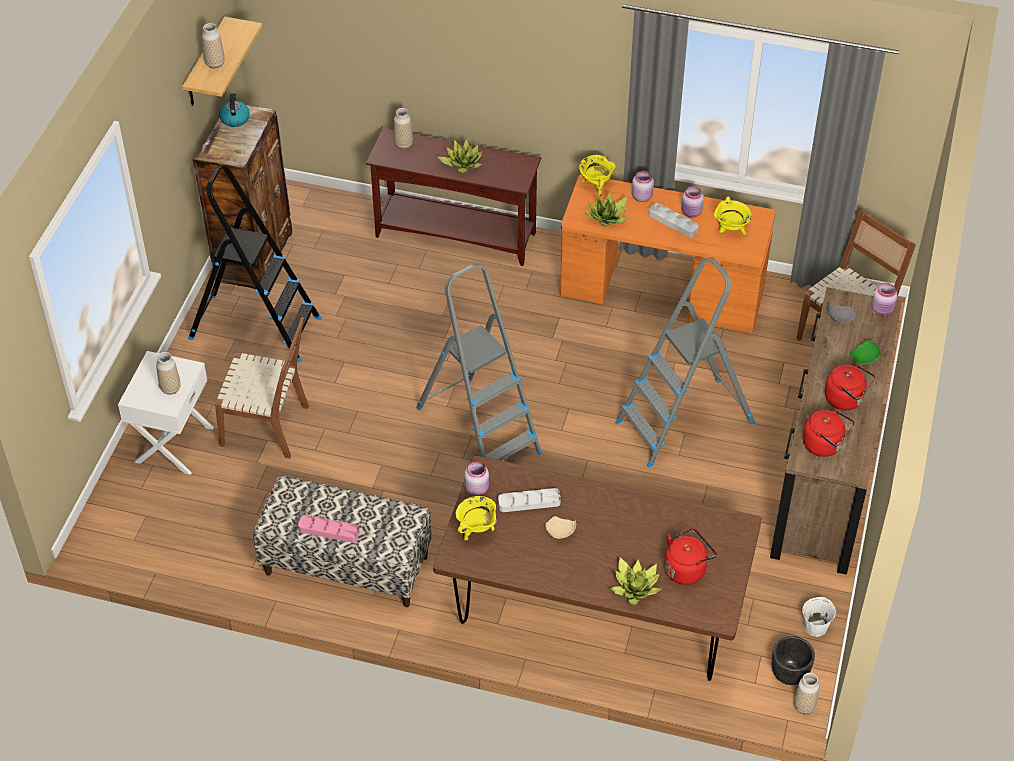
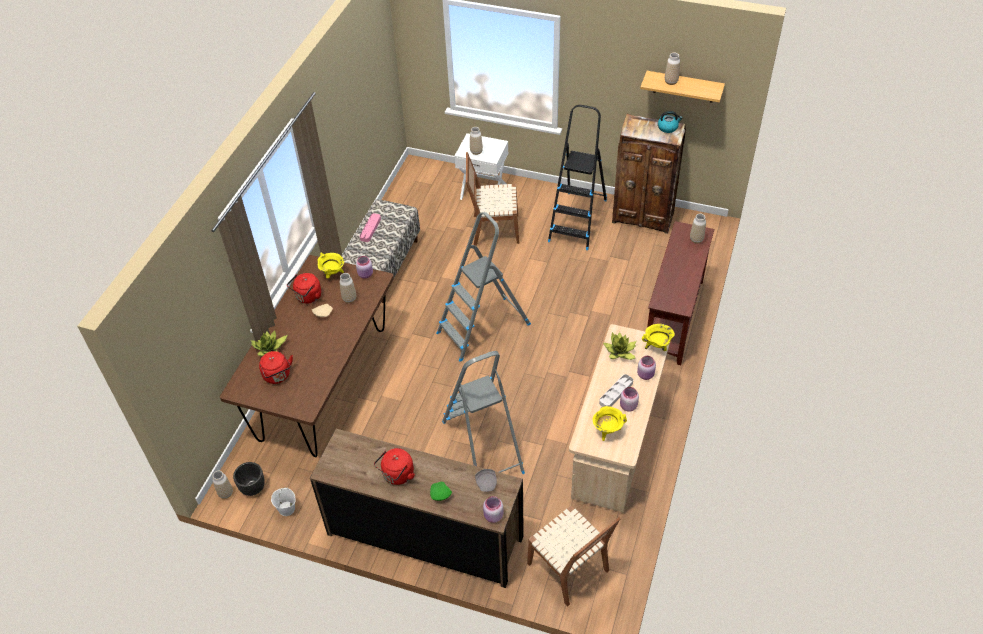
camera: 95 degrees right, 0 degrees up
chair [215,316,309,458] -> chair turned 75 degrees clockwise [466,152,519,246]
potted plant [437,139,483,173] -> none
grey tray [498,488,561,512] -> vase [340,273,356,303]
orange desk [560,174,776,333] -> beige desk [569,324,670,512]
red kettle [803,409,854,457] -> red kettle moved to [287,273,321,304]

